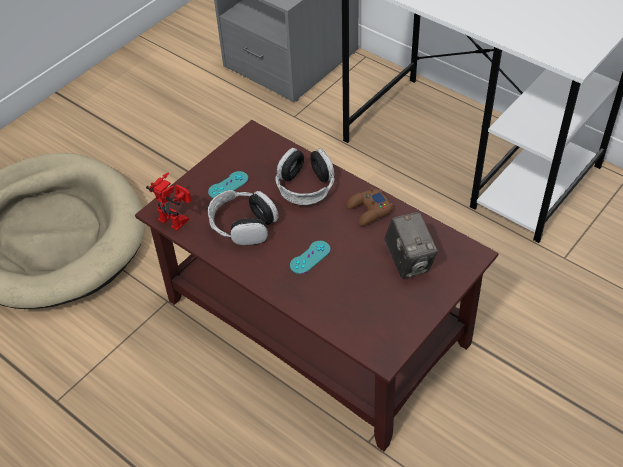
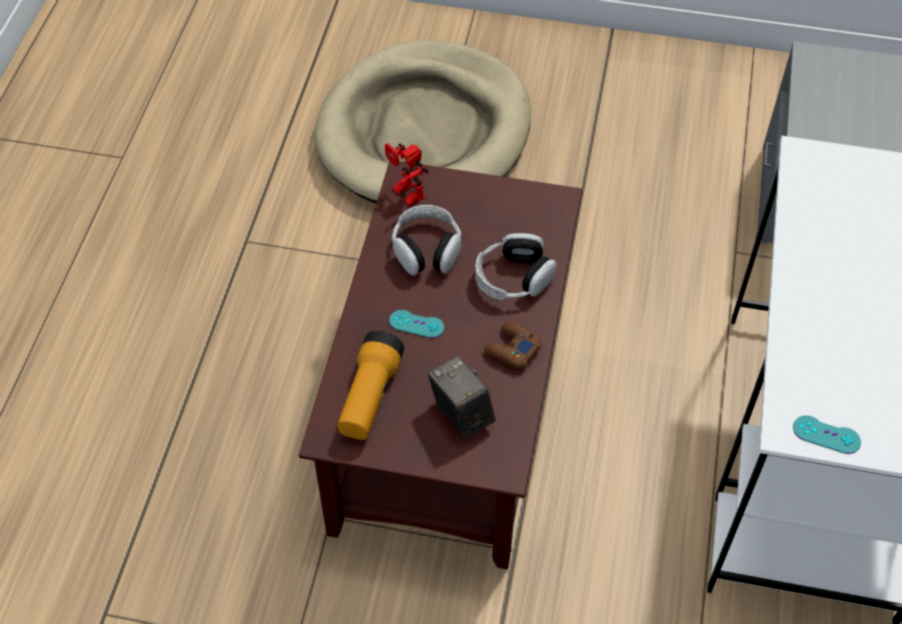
camera: 60 degrees right, 5 degrees up
toy robot [146,172,191,231] -> toy robot turned 135 degrees clockwise [385,143,429,207]
turquoise game controller [208,171,248,198] -> turquoise game controller moved to [793,415,861,454]
camera [384,212,438,279] -> camera turned 105 degrees clockwise [428,356,495,438]
none -> flashlight [337,330,404,440]

